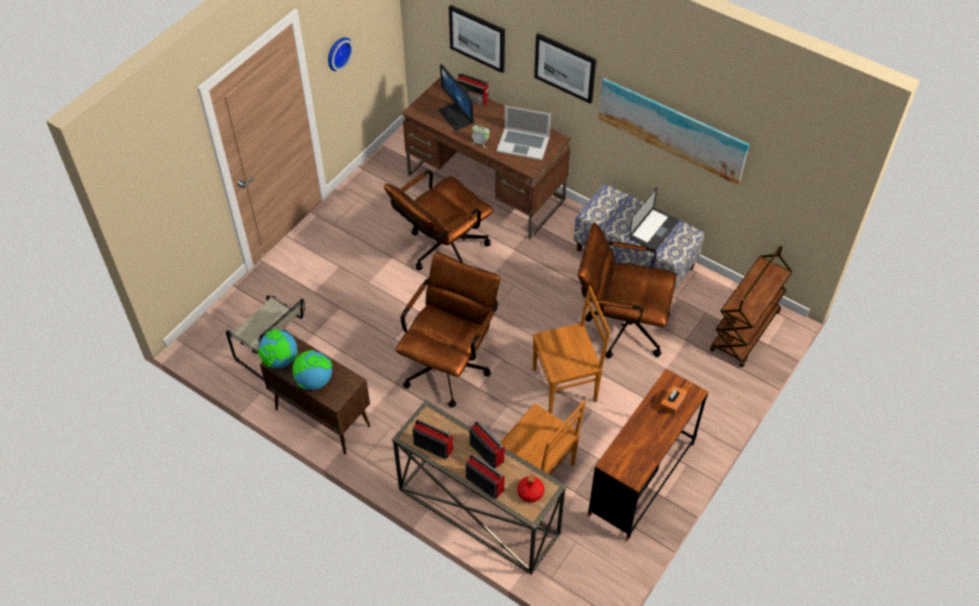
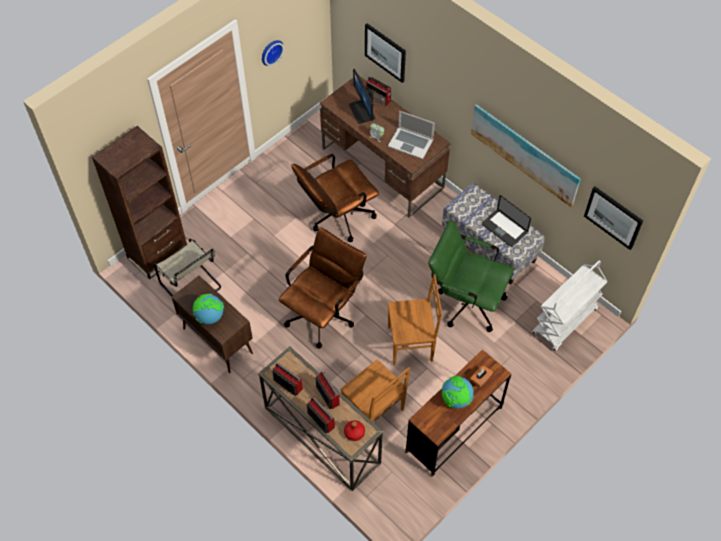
camera: 10 degrees right, 5 degrees up
globe [258,329,298,368] -> globe moved to [441,376,474,408]
picture [534,33,596,104] -> picture moved to [584,186,643,250]
brown office chair [578,223,677,358] -> green office chair [428,220,514,332]
laptop [629,187,679,250] -> laptop turned 90 degrees clockwise [482,195,531,247]
brown cart [710,246,793,367] -> white cart [532,260,608,351]
none -> brown bookcase [92,126,187,279]

